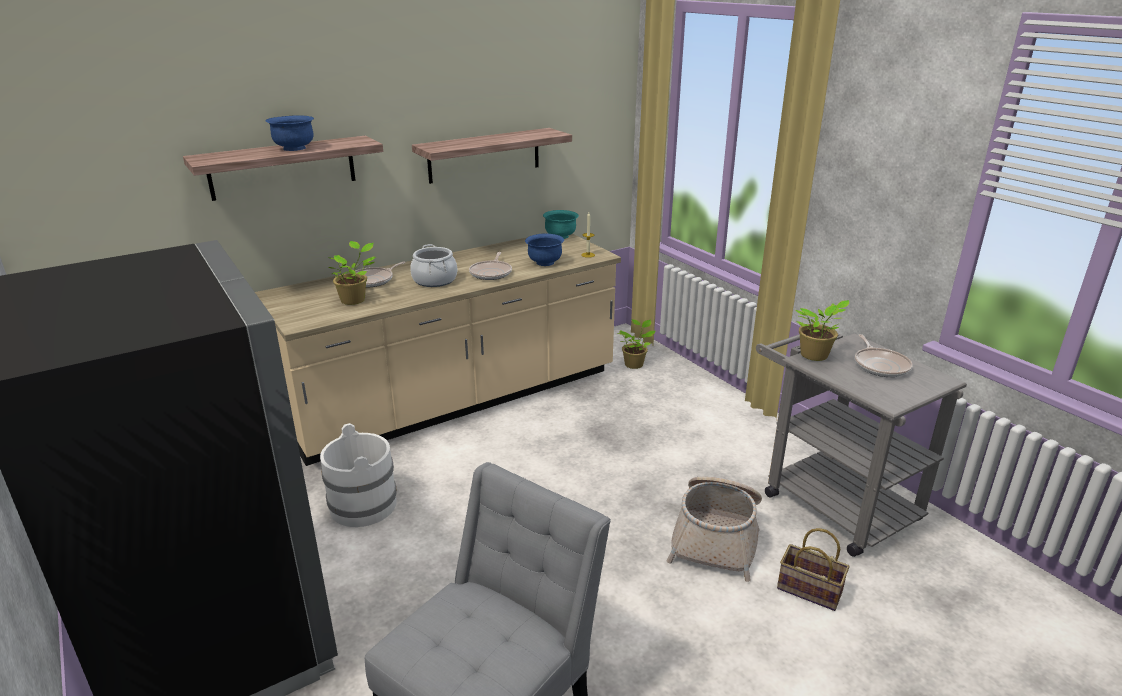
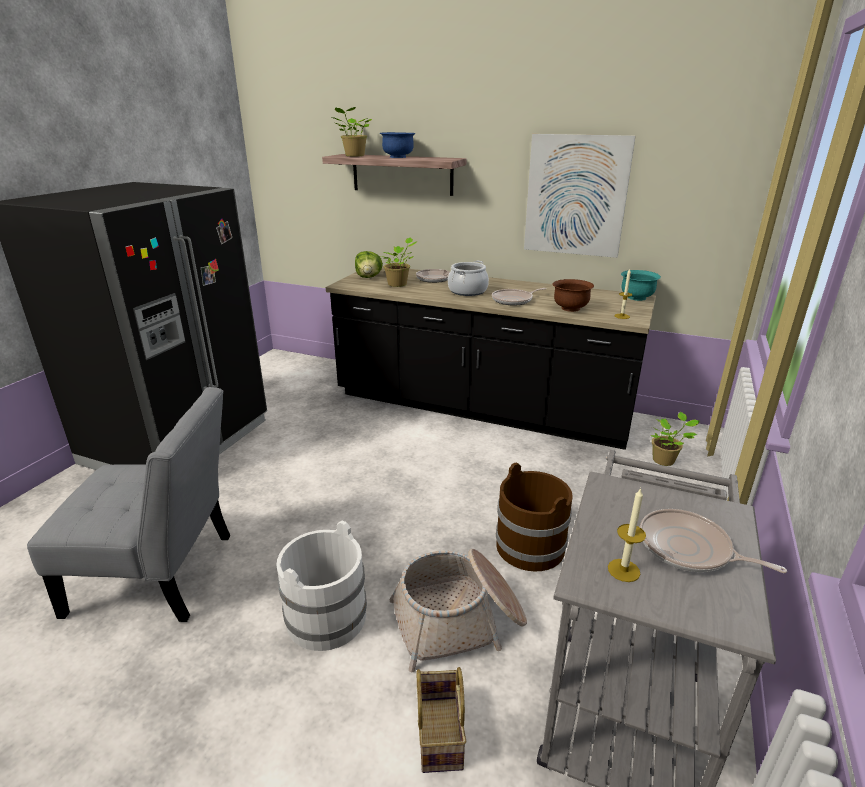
camera: 55 degrees right, 0 degrees up
beige counter [255,233,621,466] -> black counter [326,266,656,450]
white bucket [320,423,397,527] -> white bucket moved to [276,521,367,651]
shelf [412,128,572,184] -> picture [524,134,636,258]
blue bowl [525,234,564,266] -> brown bowl [552,279,594,312]
potted plant [796,300,849,361] -> potted plant moved to [332,107,372,156]
frying pan [855,334,913,377] -> frying pan turned 75 degrees clockwise [640,509,787,573]
none -> lettuce [355,251,383,278]
none -> brown bucket [496,462,573,572]
none -> candle [608,488,646,582]

